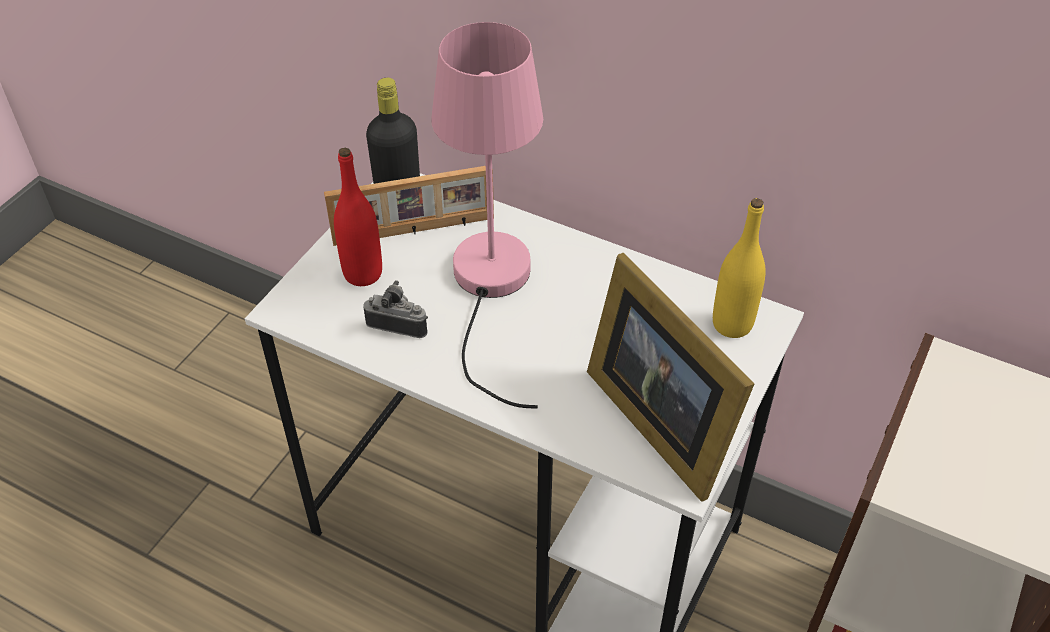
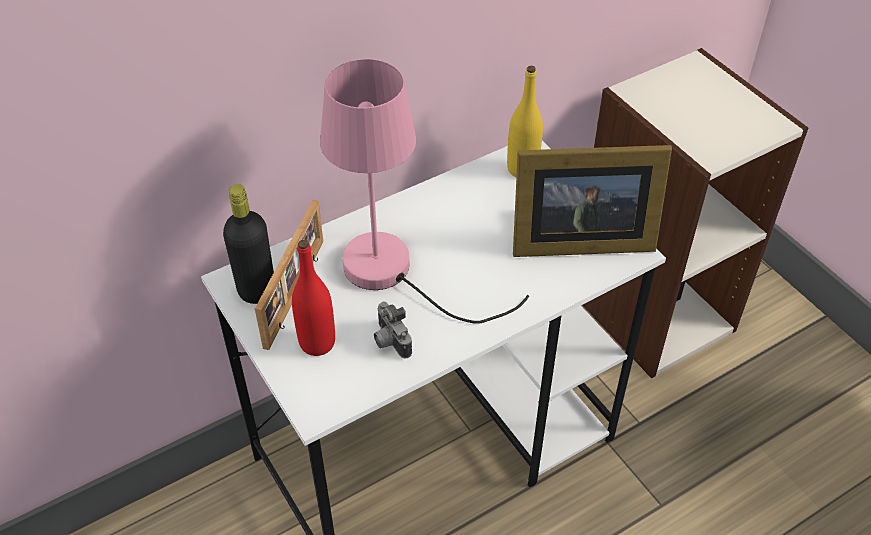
camera: 60 degrees left, 0 degrees up
camera [364,280,428,338] -> camera turned 75 degrees counterclockwise [374,301,412,358]

